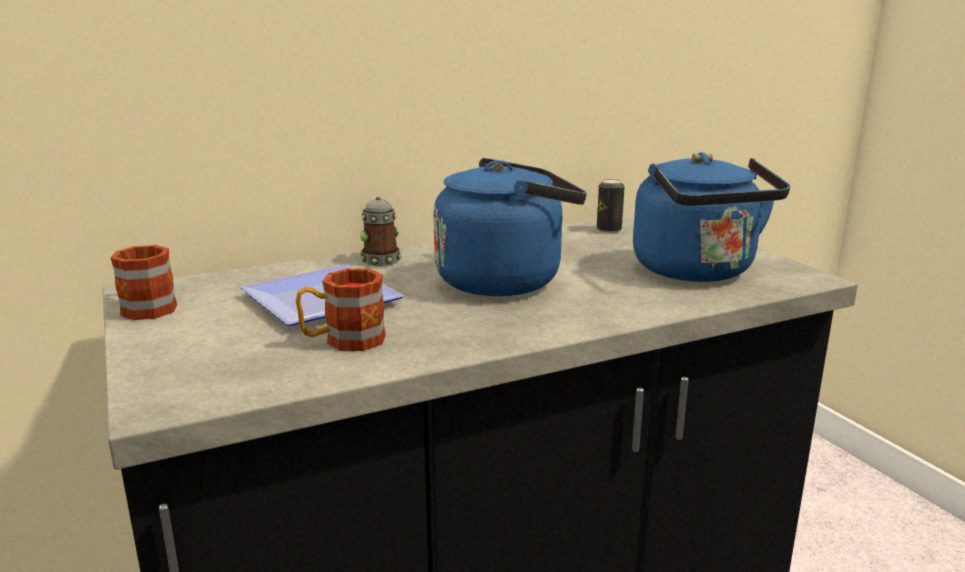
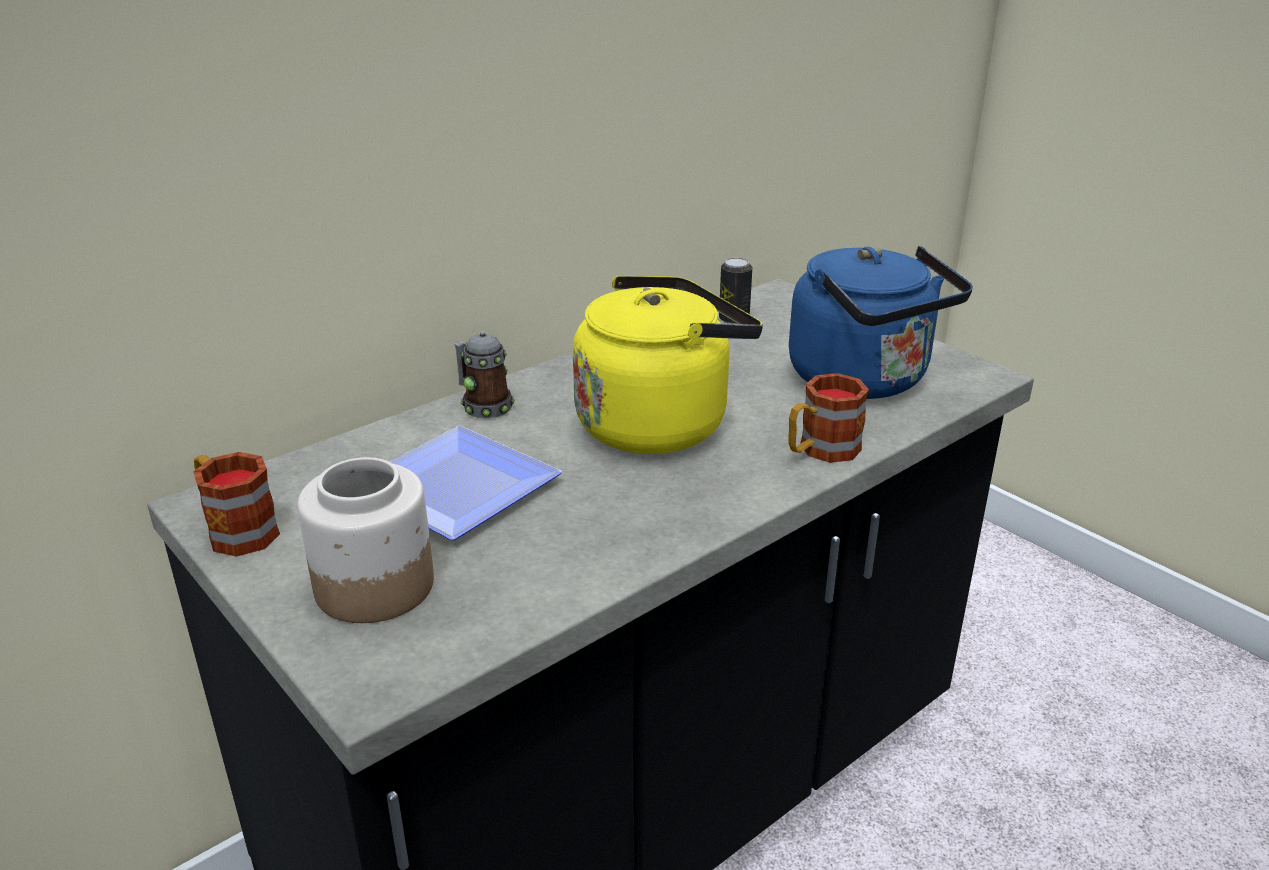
camera: 15 degrees left, 10 degrees up
mug [296,268,386,351] -> mug moved to [788,373,869,463]
blue kettle [433,158,587,296] -> yellow kettle [573,275,763,454]
none -> jar [297,457,434,623]

